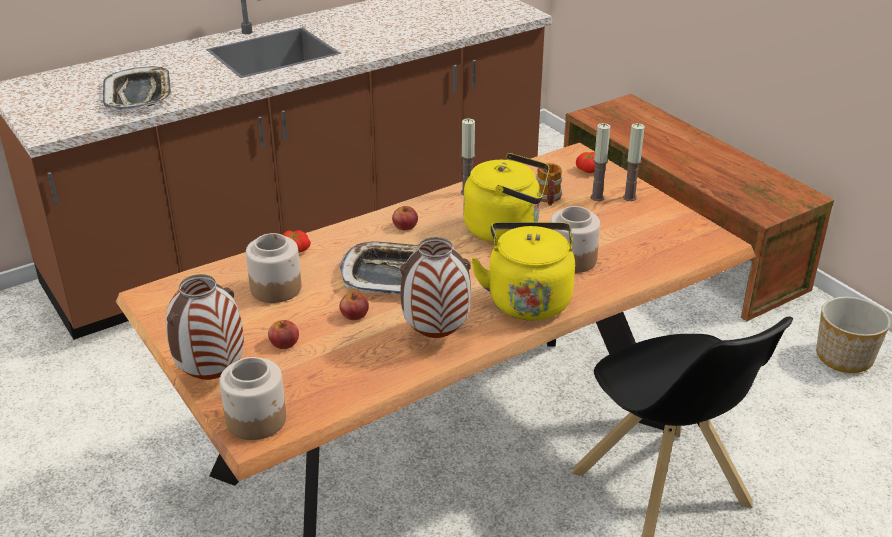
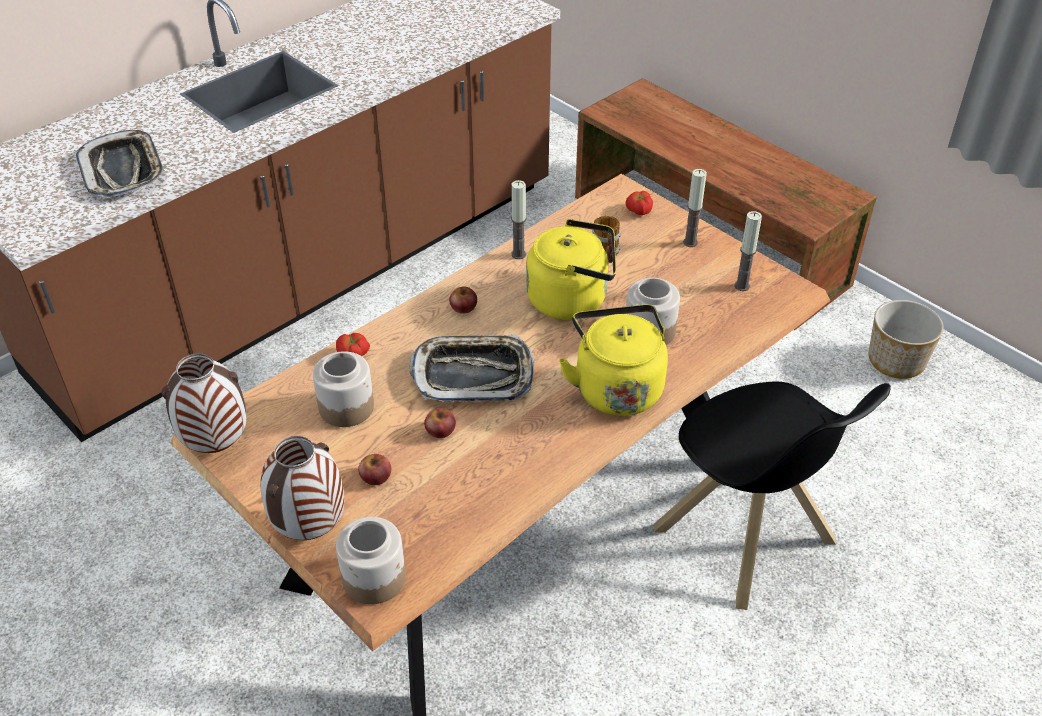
camera: 10 degrees left, 10 degrees up
vase [400,237,471,338] -> vase moved to [161,353,247,453]
candle [590,123,610,201] -> candle moved to [734,211,762,291]

